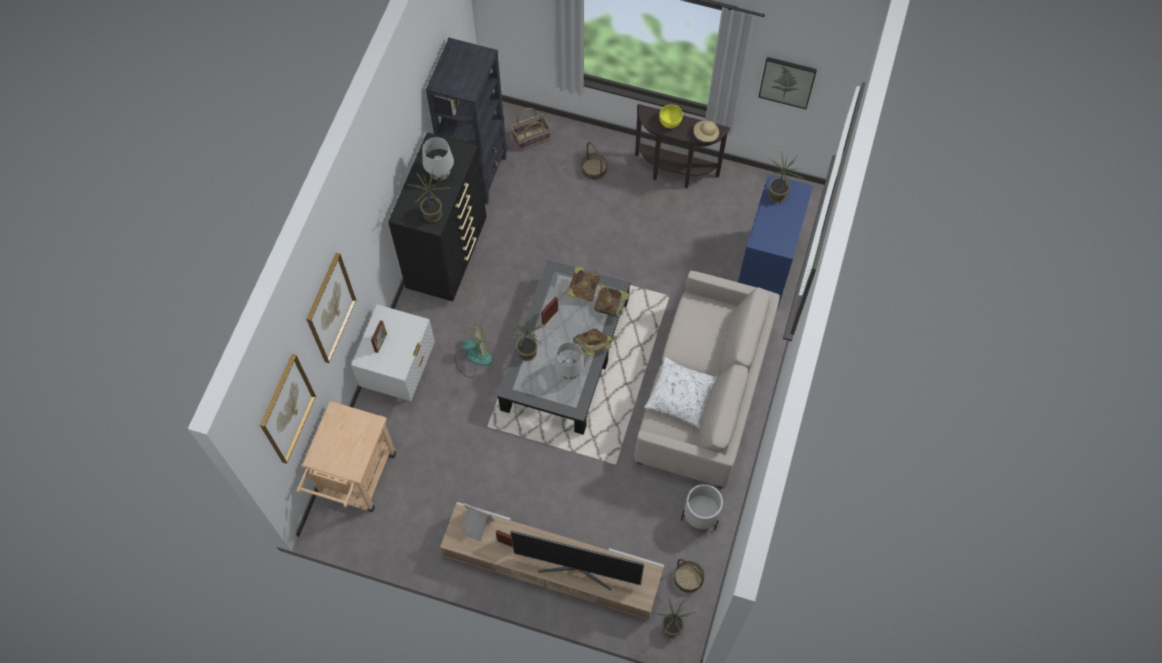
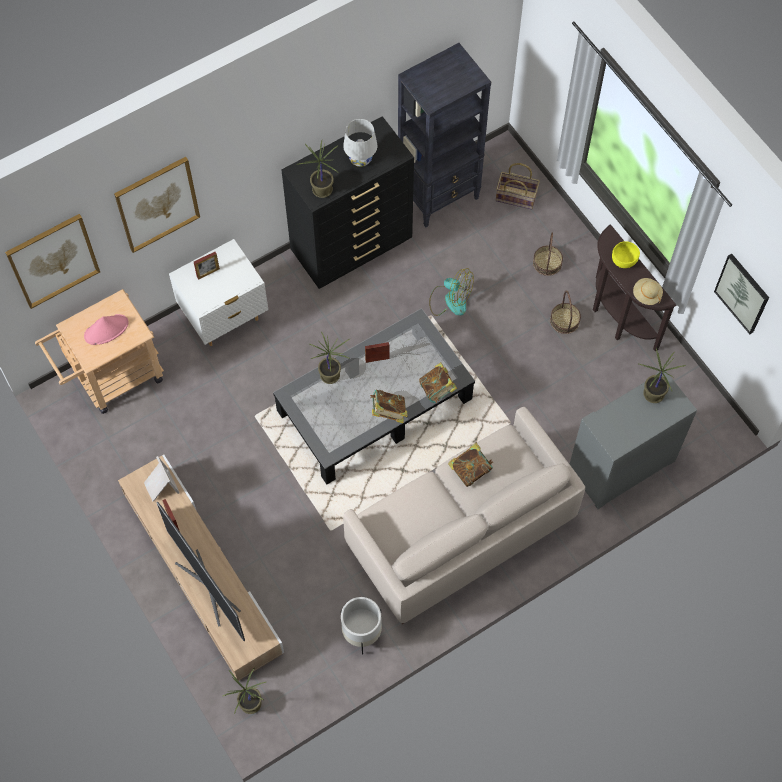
camera: 40 degrees right, 0 degrees up
fan [454,324,493,378] -> fan moved to [429,268,474,316]
white table lamp [554,342,585,380] -> none
book [566,266,600,302] -> book moved to [448,443,493,487]
white pillow [644,357,718,428] -> none
basket [674,559,704,593] -> basket moved to [550,290,581,334]
blue cabinet [738,174,813,310] -> grey cabinet [570,371,697,509]
none -> pink hat [84,314,129,345]

